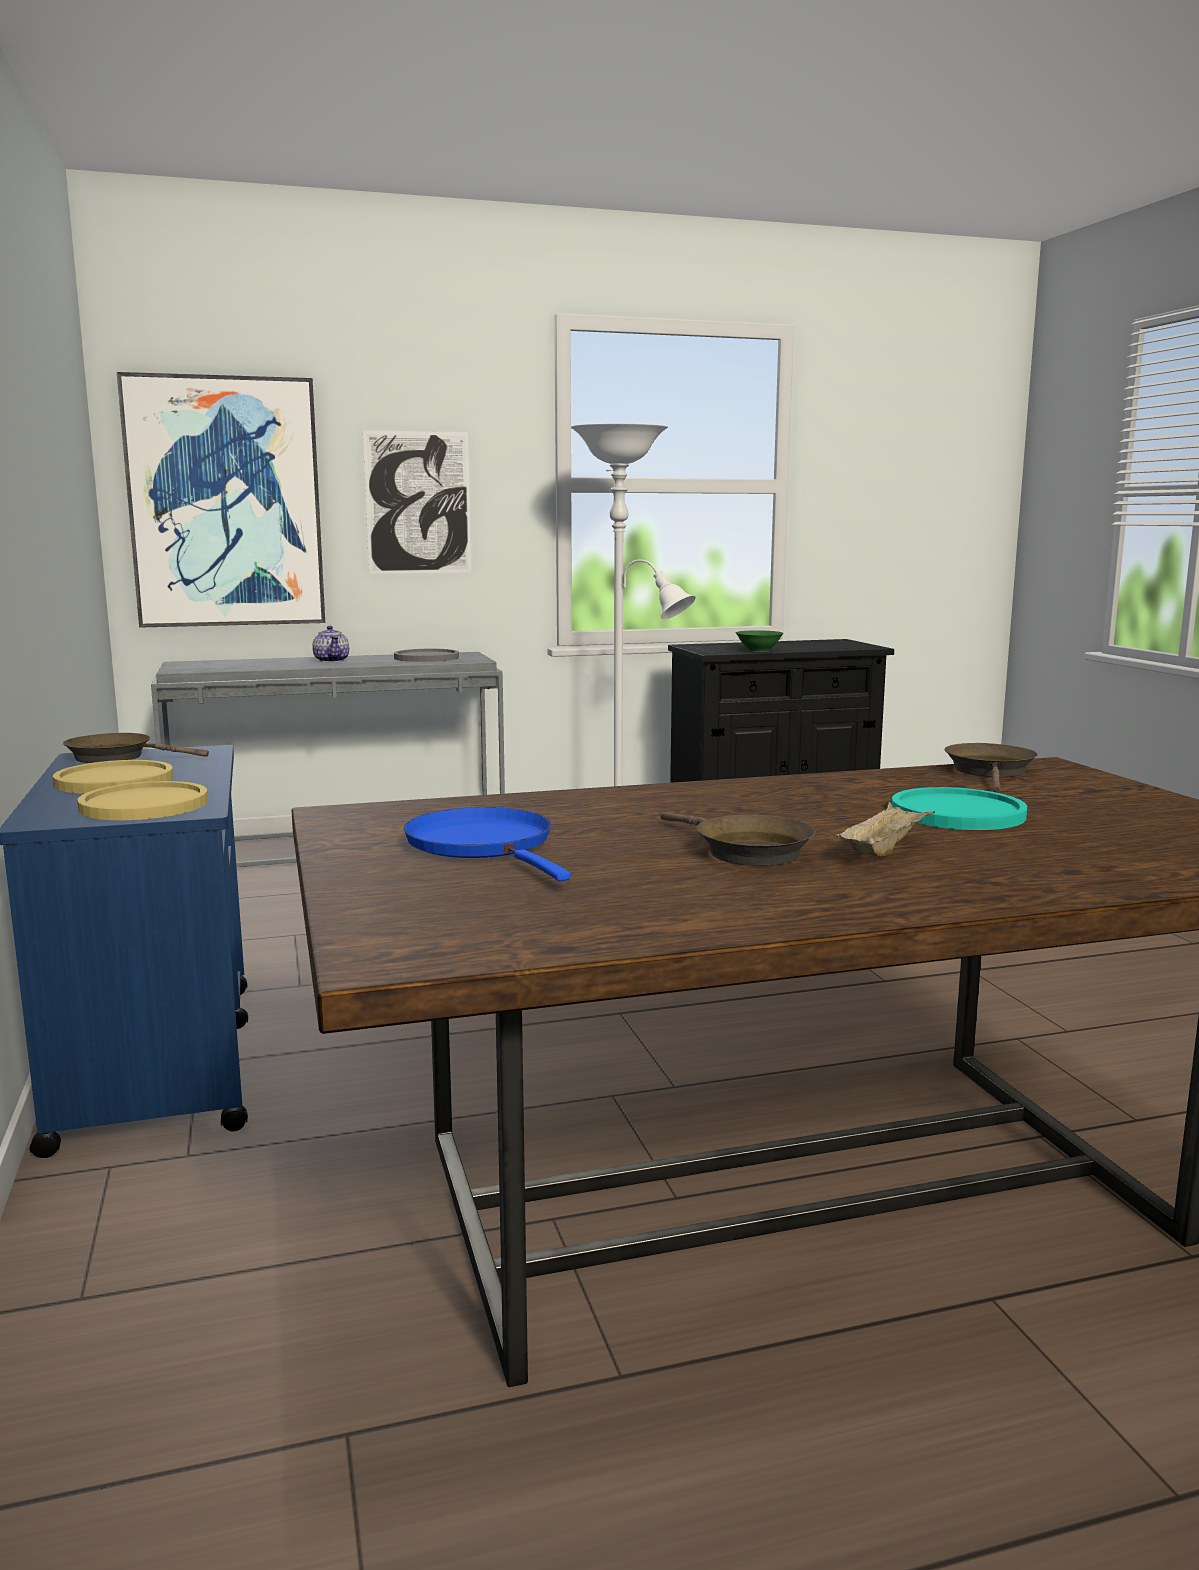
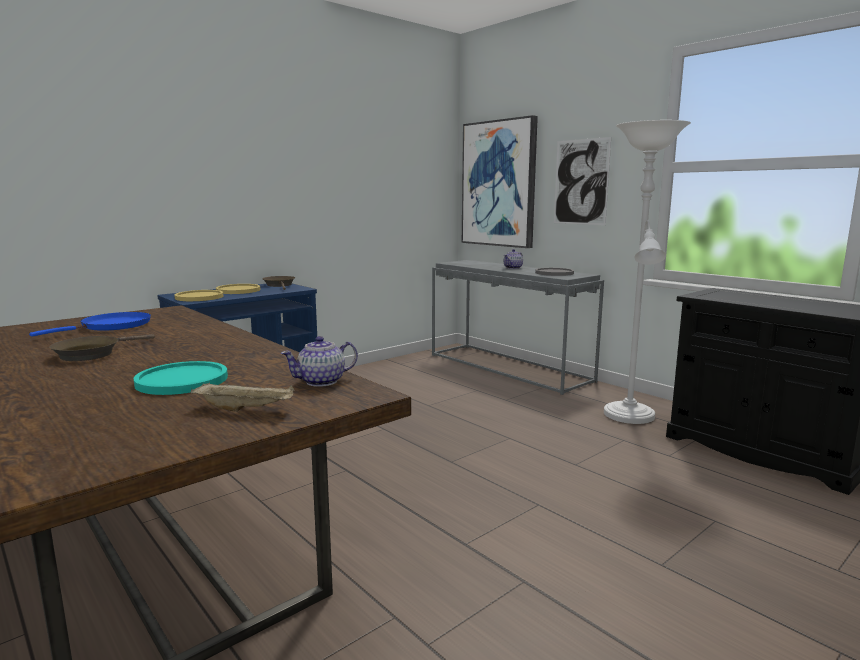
camera: 65 degrees right, 0 degrees up
green bowl [736,630,784,652] -> none
beige tray [835,802,935,857] -> beige tray moved to [191,382,294,412]
brown frying pan [945,743,1038,793] -> teapot [281,336,358,387]

